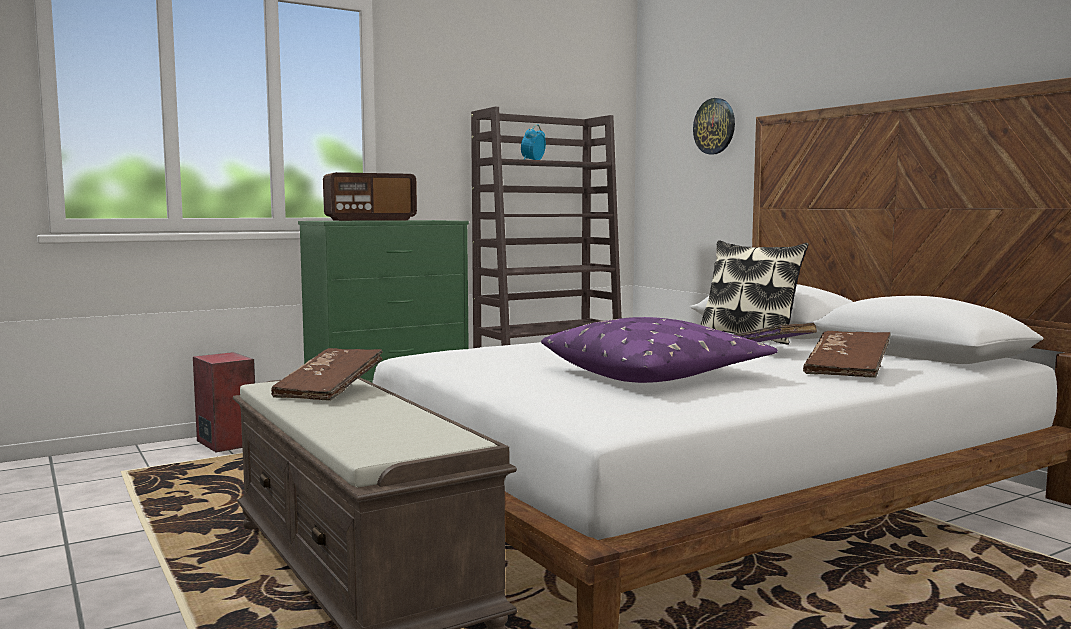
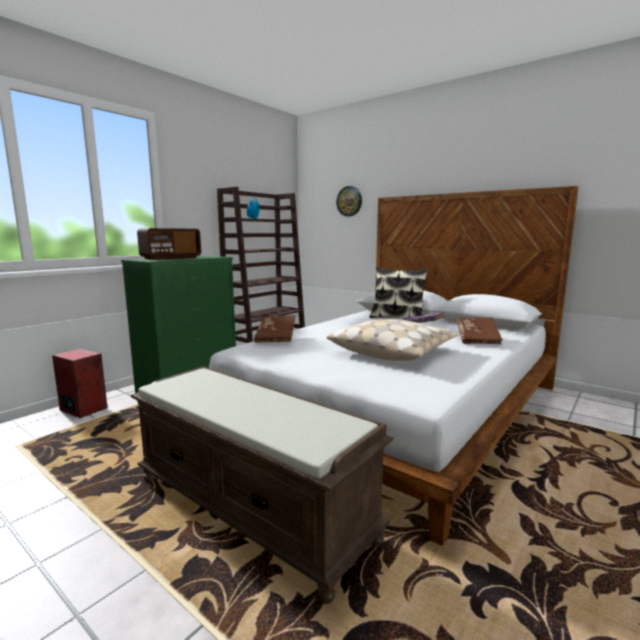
camera: 20 degrees left, 5 degrees up
brown book [271,348,383,400] -> brown book moved to [254,315,295,343]
purple pillow [541,317,778,383] -> beige pillow [326,319,458,361]

